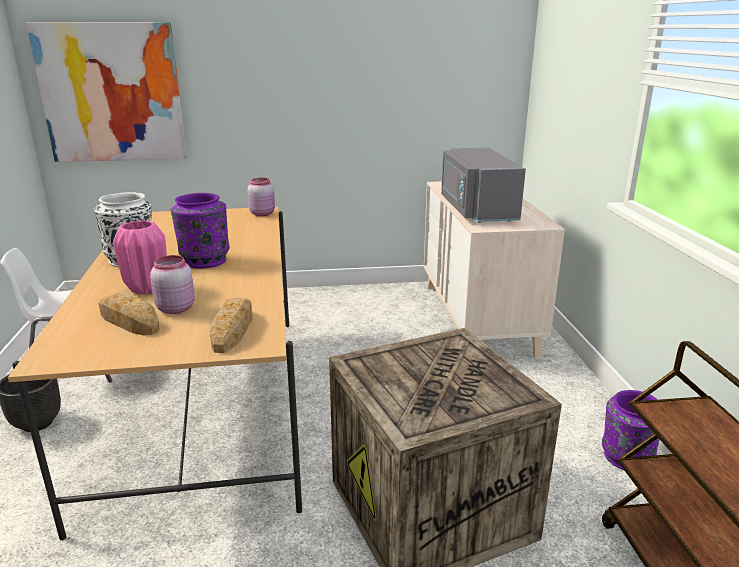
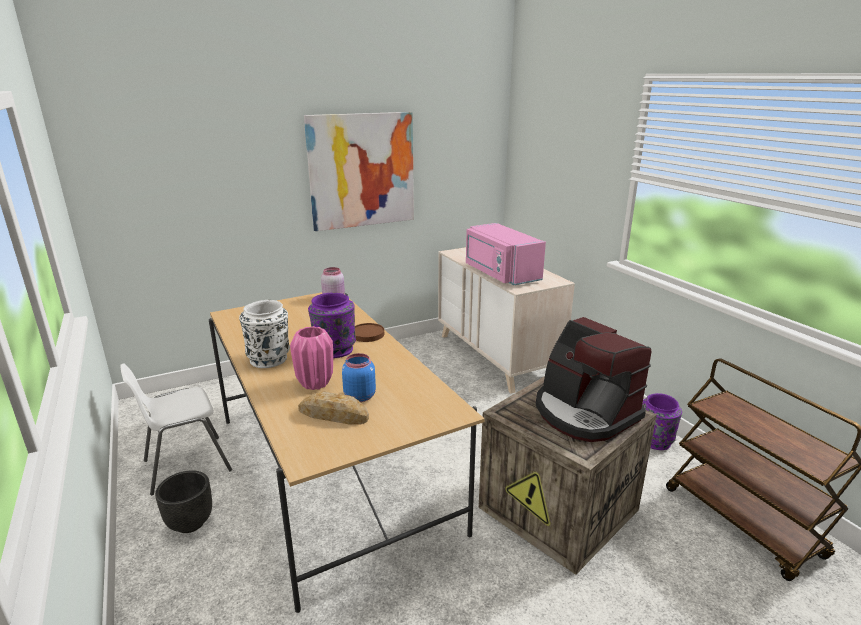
camera: 20 degrees left, 0 degrees up
picture [26,22,187,162] -> picture moved to [304,112,414,231]
pink jar [150,255,195,314] -> blue jar [342,353,376,402]
bread [210,298,253,353] -> none
grey microwave [441,147,526,223] -> pink microwave [466,223,546,285]
none -> brown plate [355,323,384,342]
none -> coffee machine [536,317,651,442]

